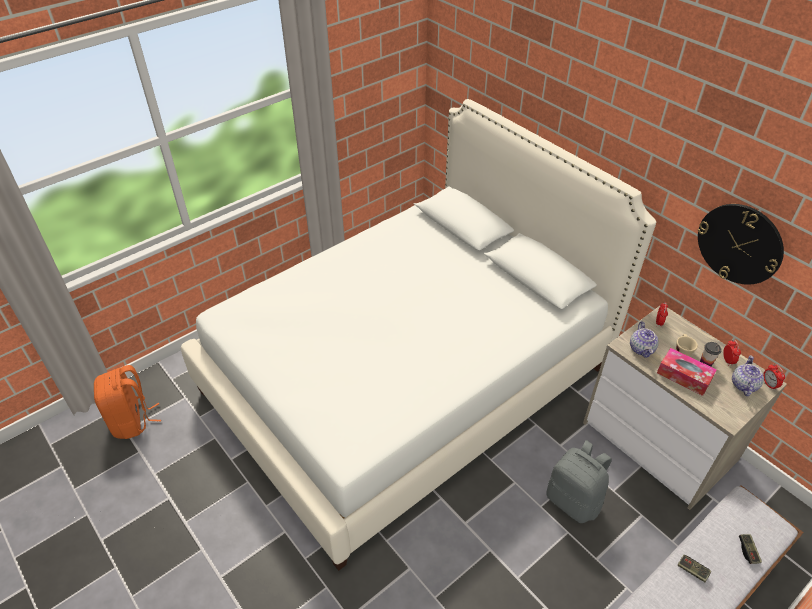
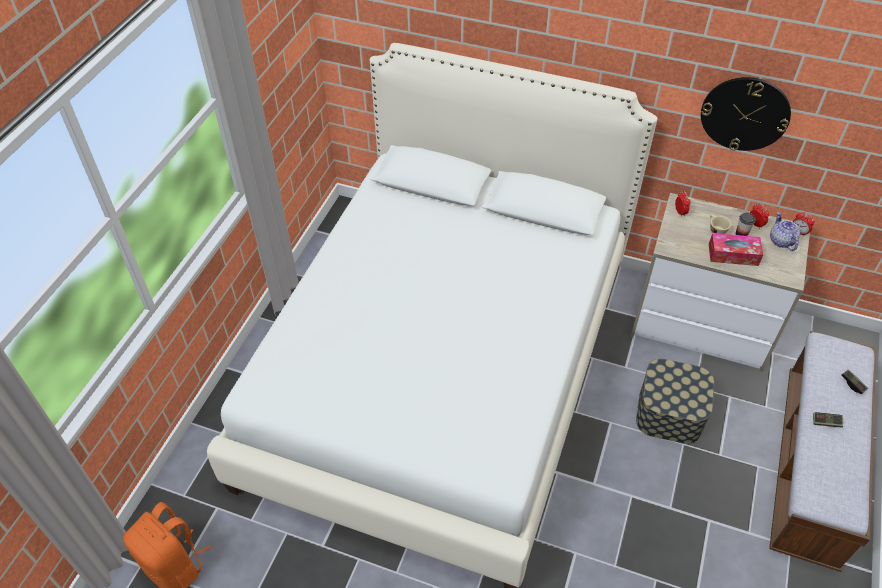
camera: 30 degrees left, 5 degrees up
grey backpack [547,440,612,523] -> storage box [636,359,714,444]
teapot [630,322,659,358] -> none

